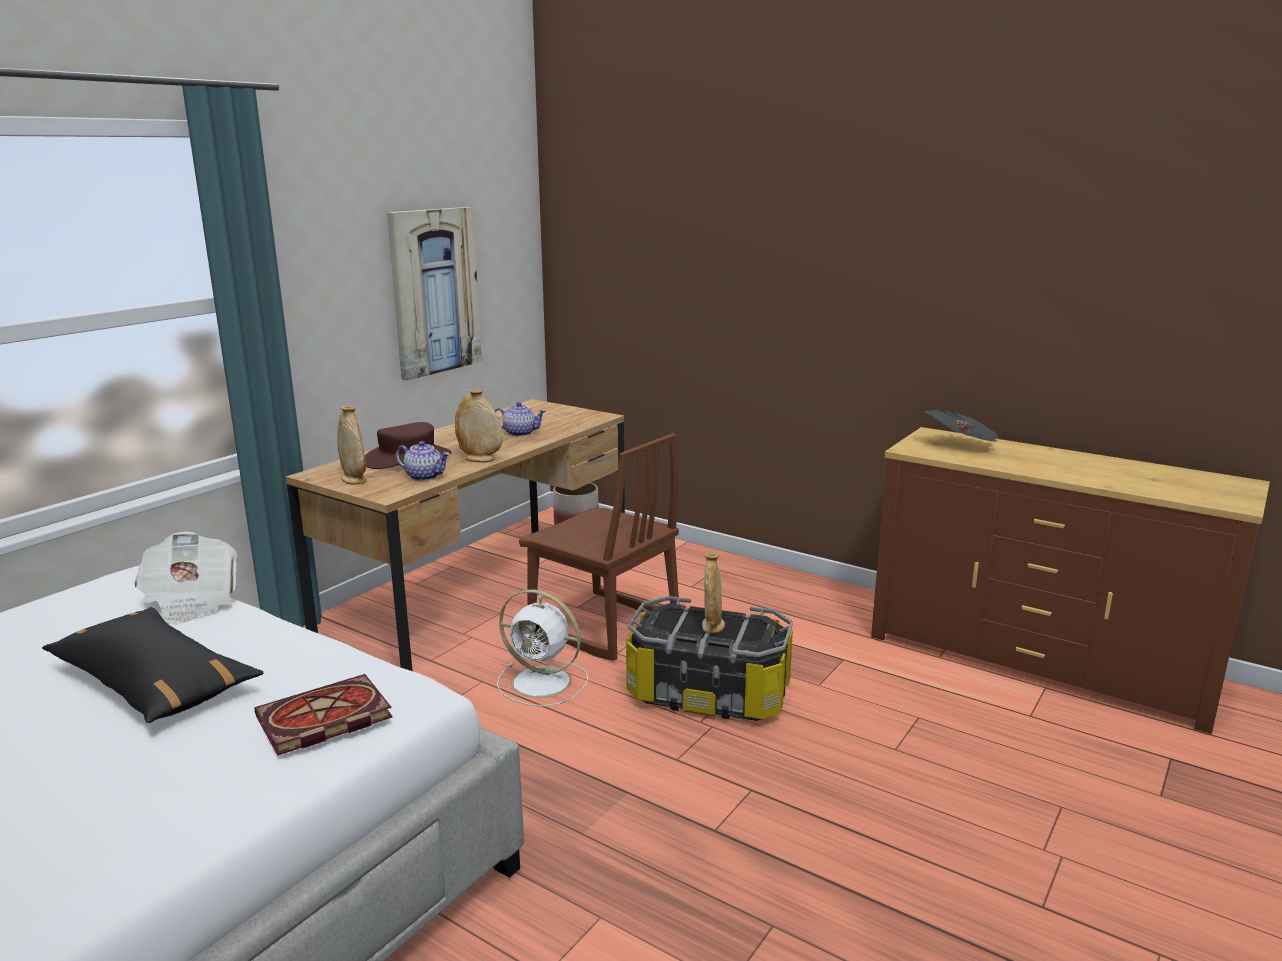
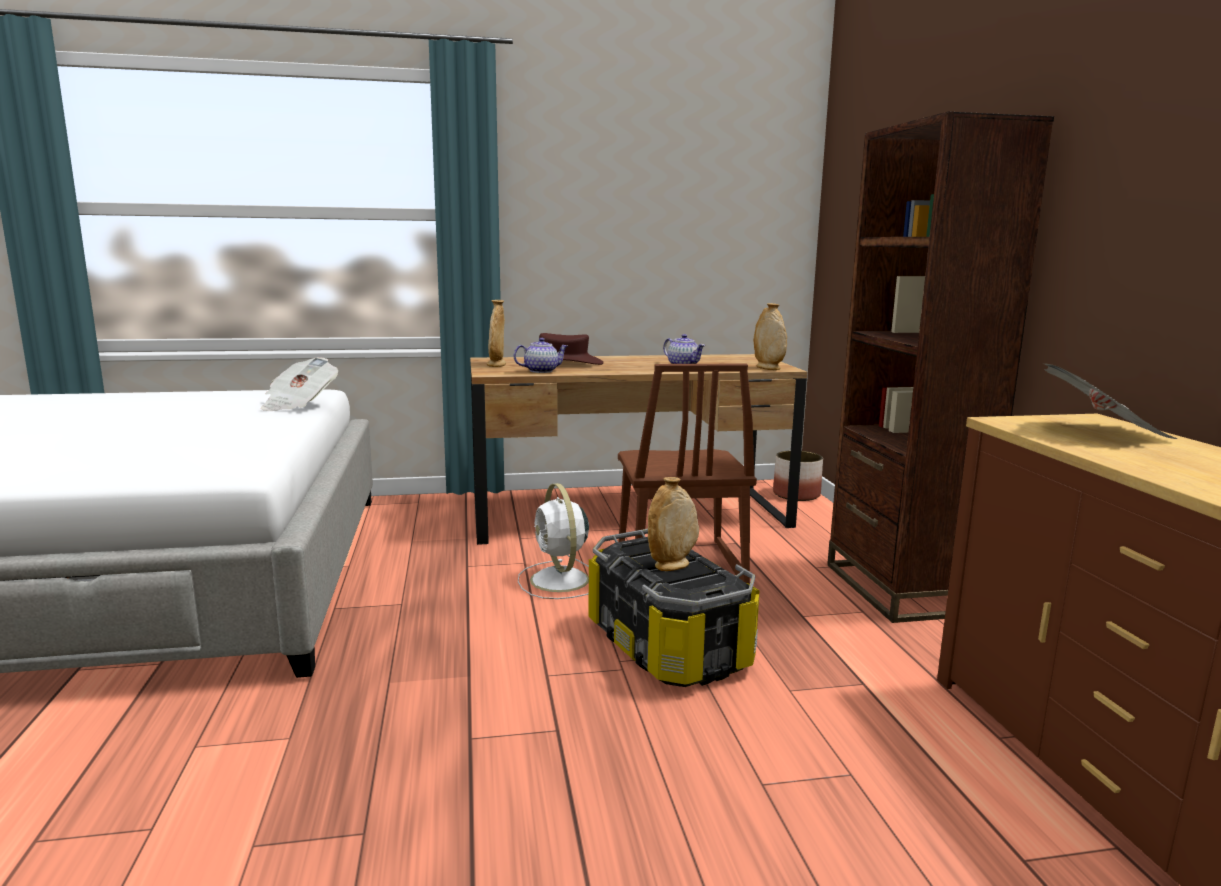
camera: 45 degrees right, 5 degrees down
black pillow [42,607,263,723] -> none
book [255,674,393,756] -> none
picture [387,207,482,381] -> none
teapot [396,441,450,481] -> teapot turned 90 degrees counterclockwise [514,338,568,373]
beige vase [455,389,503,462] -> beige vase moved to [754,303,787,370]
none -> brown bookcase [827,111,1054,623]

